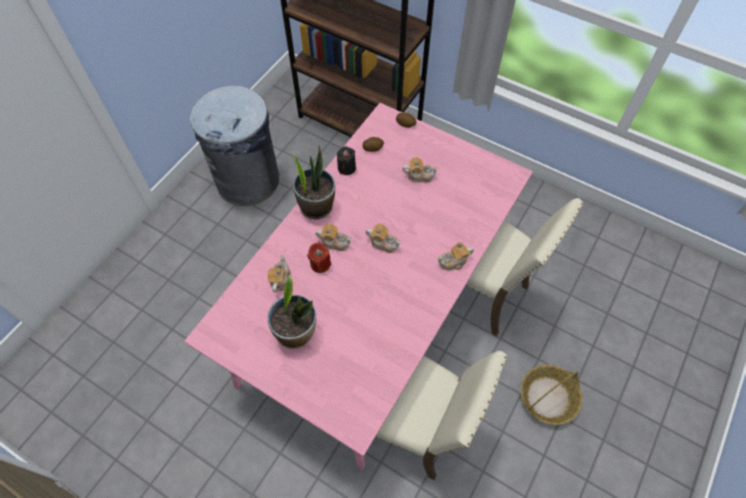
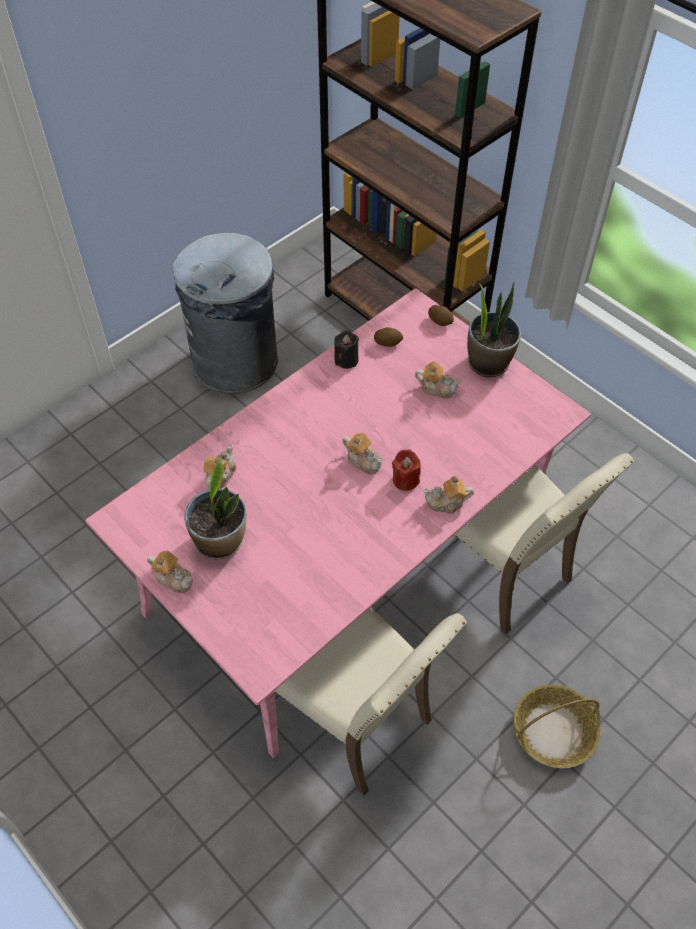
camera: 15 degrees right, 5 degrees down
potted plant [291,145,335,220] -> potted plant moved to [467,282,521,377]
red candle [307,242,331,273] -> red candle moved to [392,449,421,491]
teapot [315,223,352,251] -> teapot moved to [147,550,193,593]

